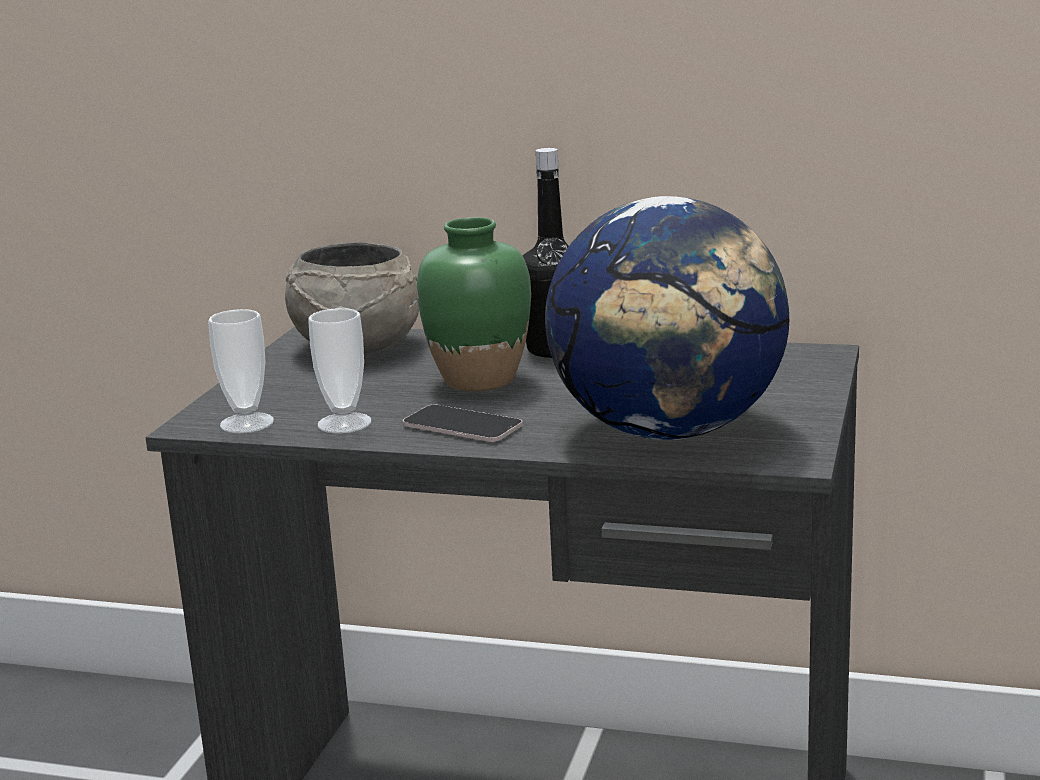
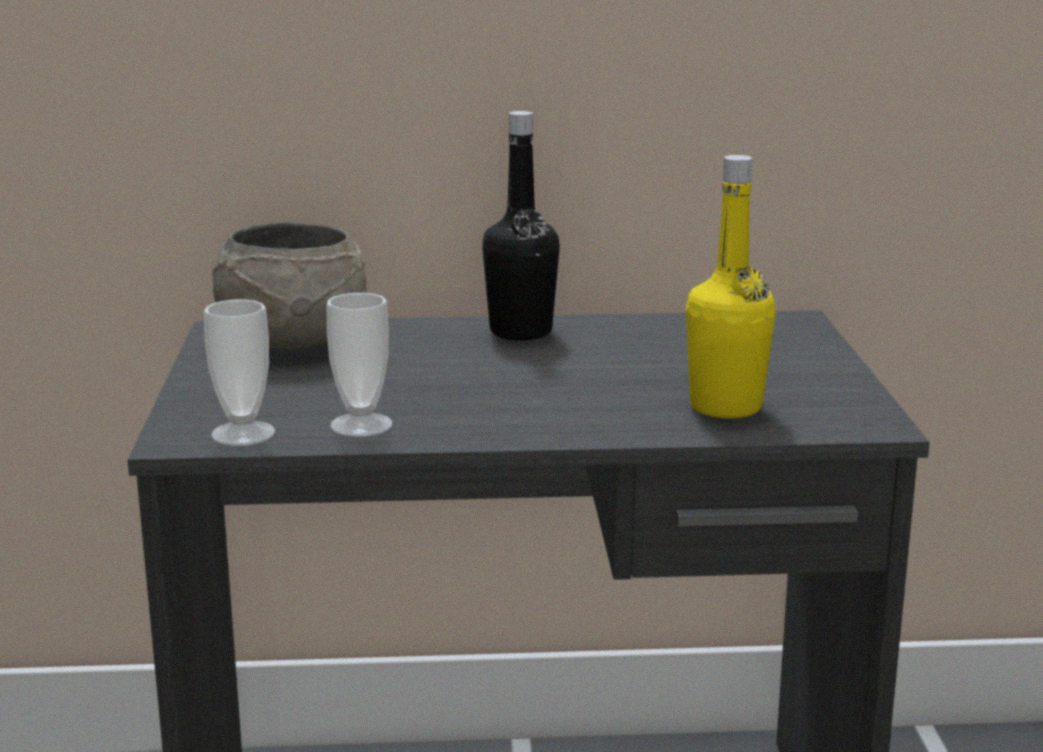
camera: 20 degrees left, 0 degrees up
phone [403,405,523,442] -> none
green vase [417,217,531,391] -> none
globe [545,196,789,440] -> yellow bottle [686,155,776,419]

